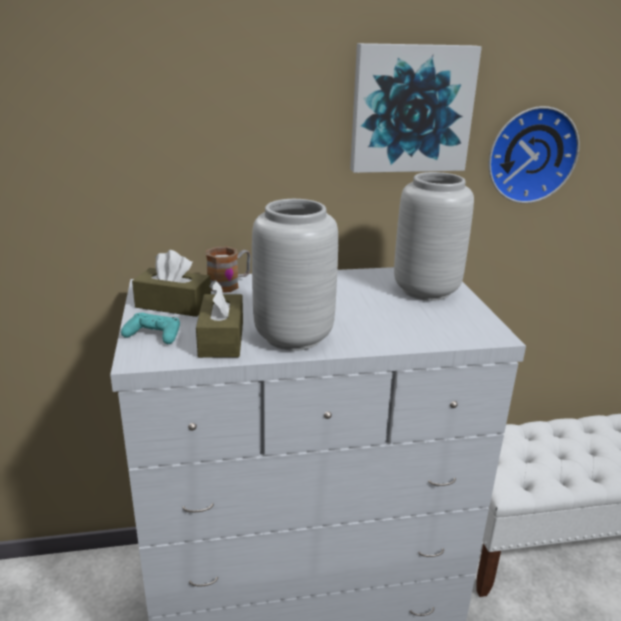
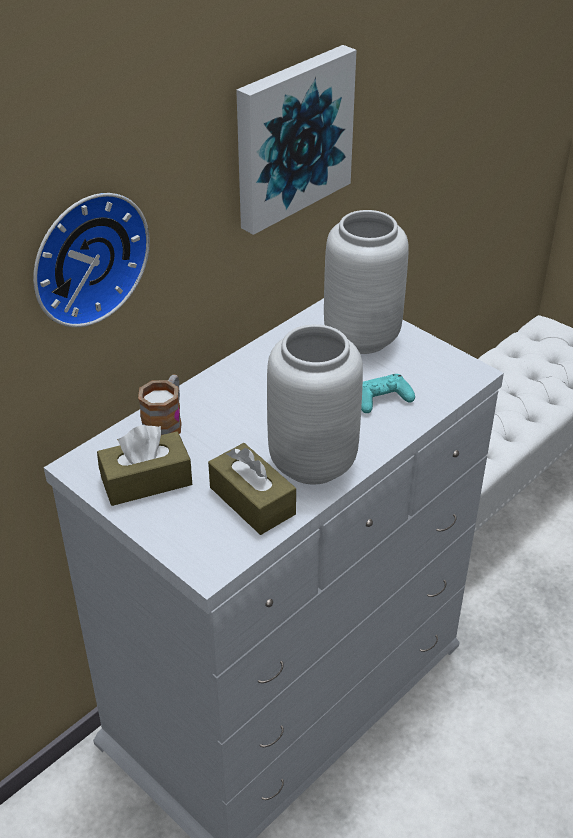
camera: 35 degrees left, 15 degrees up
turquoise game controller [121,313,180,344] -> turquoise game controller moved to [361,374,415,413]
wall clock [489,106,580,203] -> wall clock moved to [33,193,150,327]

